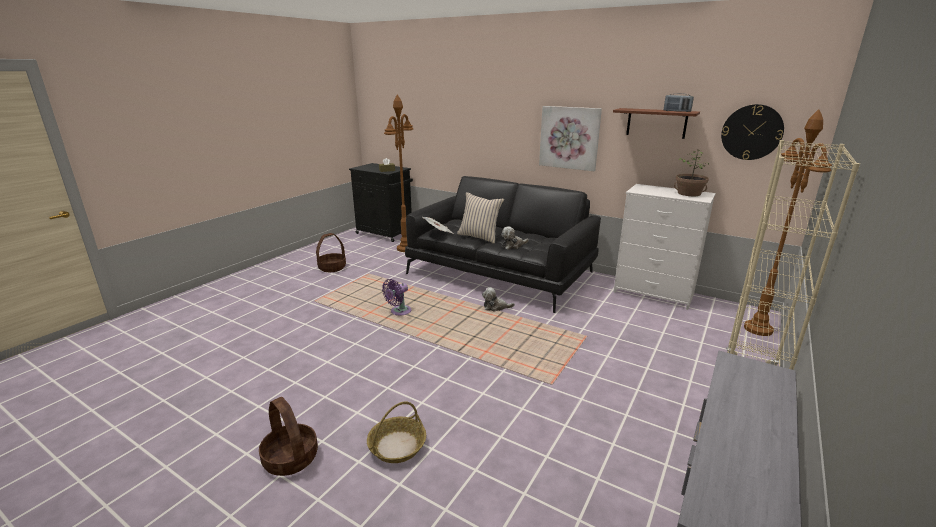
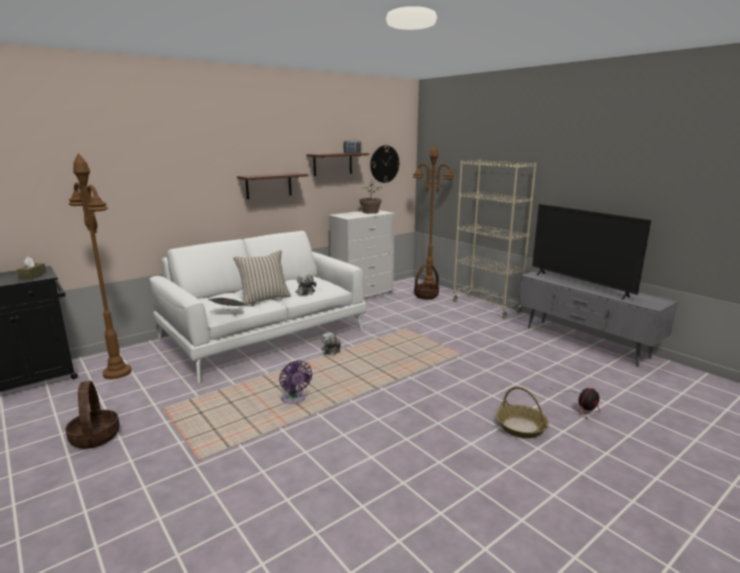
camera: 70 degrees left, 5 degrees down
basket [259,397,318,476] -> basket moved to [414,265,439,299]
black sofa [405,176,601,313] -> white sofa [150,231,367,383]
picture [539,106,602,171] -> brown shelf [237,173,308,199]
none -> television [532,204,651,300]
none -> fan [553,388,600,419]

